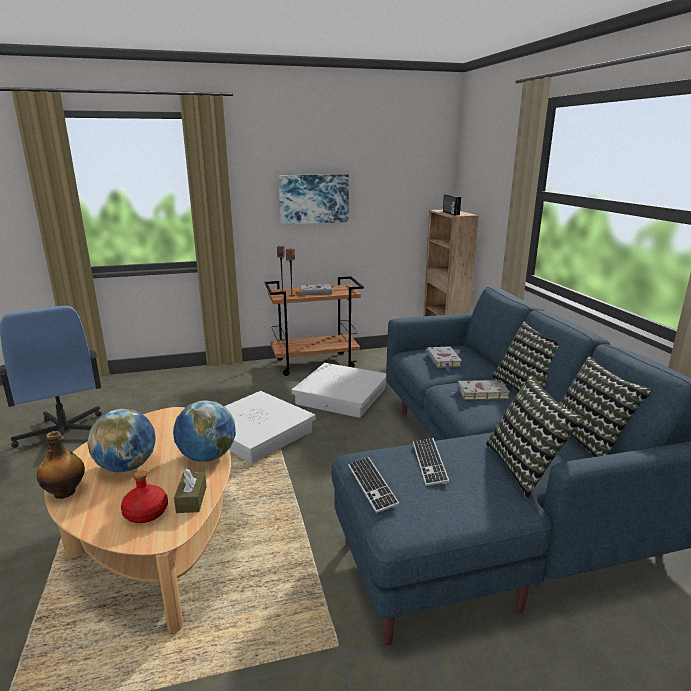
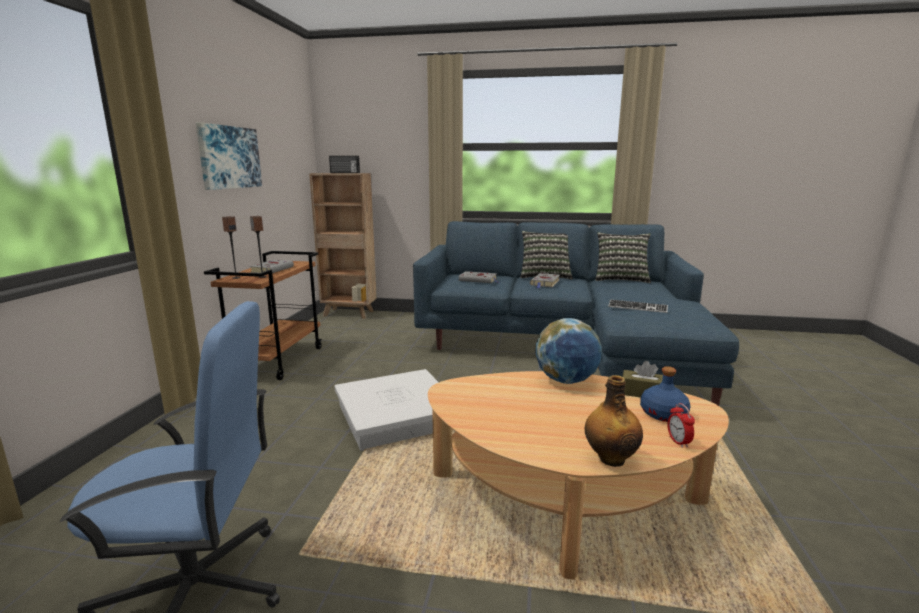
camera: 65 degrees left, 5 degrees down
globe [87,409,156,472] -> none
red bottle [121,470,168,523] -> blue bottle [640,366,691,422]
white storage box [292,363,386,418] -> none
keyboard [348,457,399,513] -> none
pillow [486,376,584,498] -> none
none -> alarm clock [667,403,695,448]

